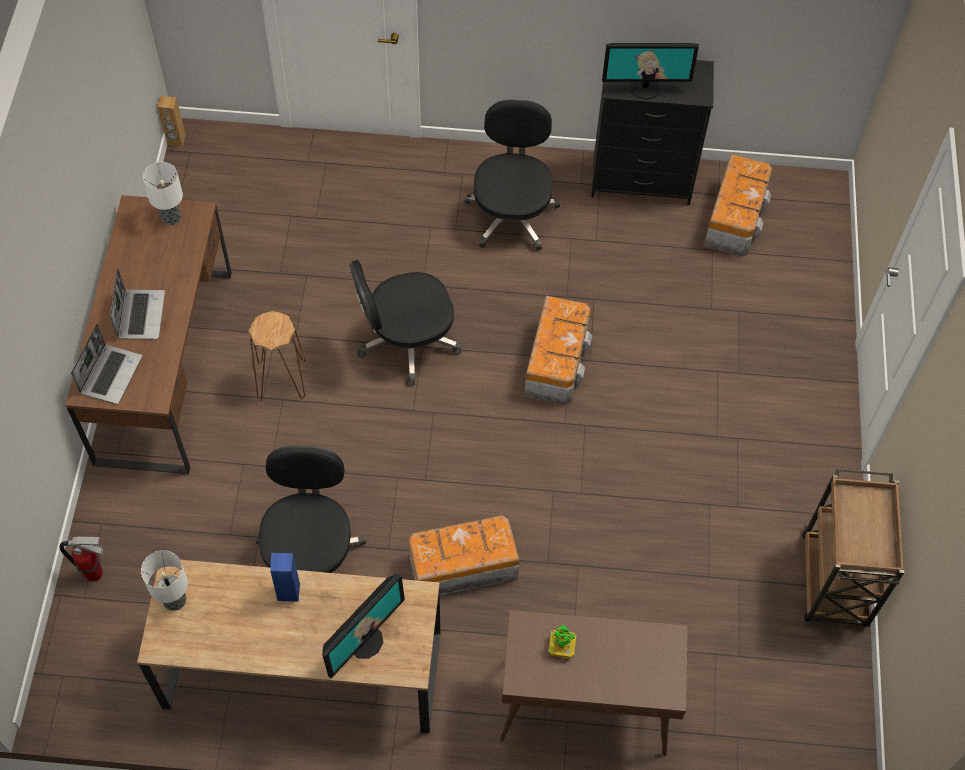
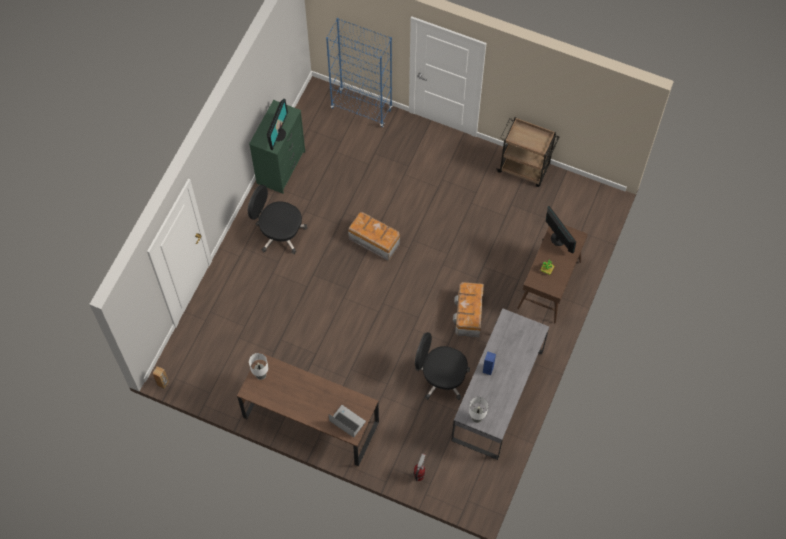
camera: 70 degrees left, 5 degrees up
laptop [110,268,165,340] -> none
brown desk [137,560,441,733] -> grey desk [451,308,549,460]
brown stool [249,311,305,401] -> none
monitor [322,573,405,678] -> monitor moved to [546,206,576,253]
black office chair [349,260,462,386] -> none
black dresser [591,60,714,205] -> green dresser [249,100,305,194]
storage box [704,154,772,257] -> none
none -> blue bookcase [326,18,392,127]

